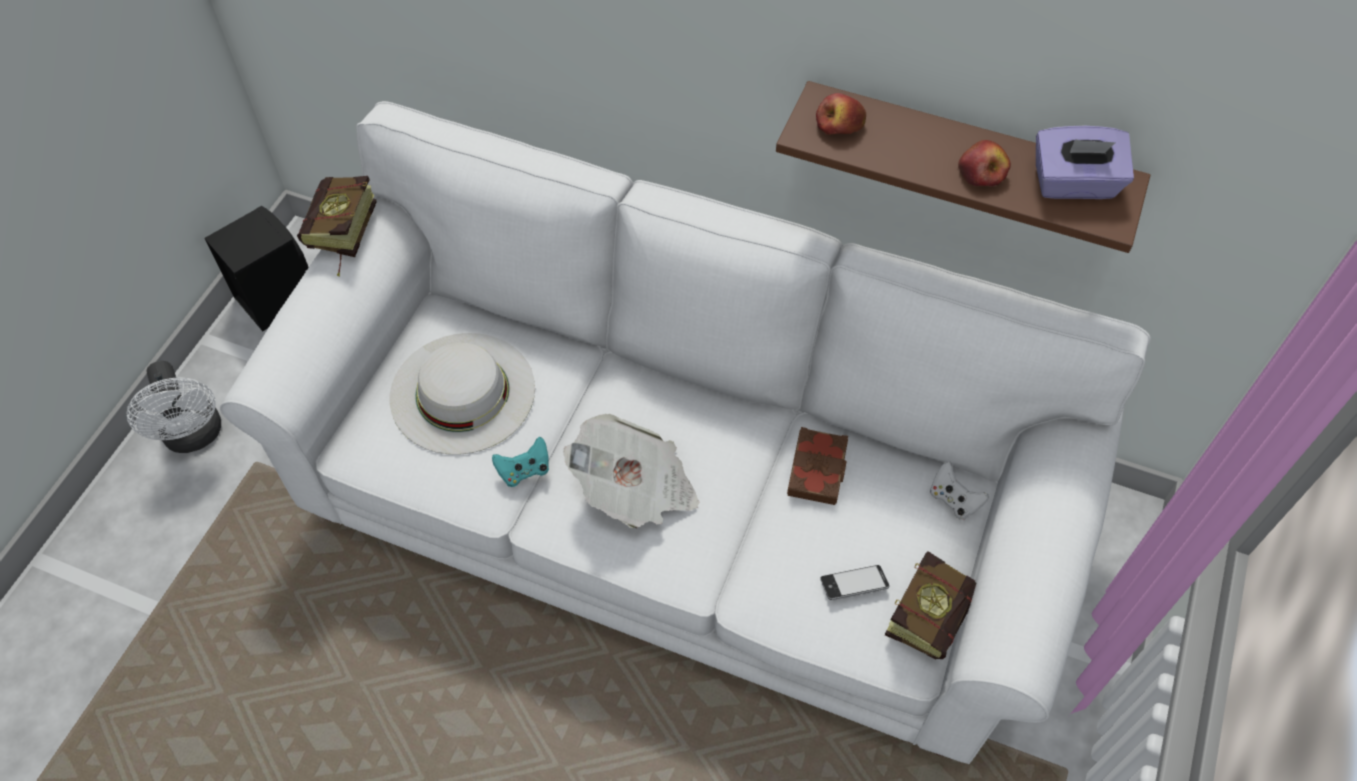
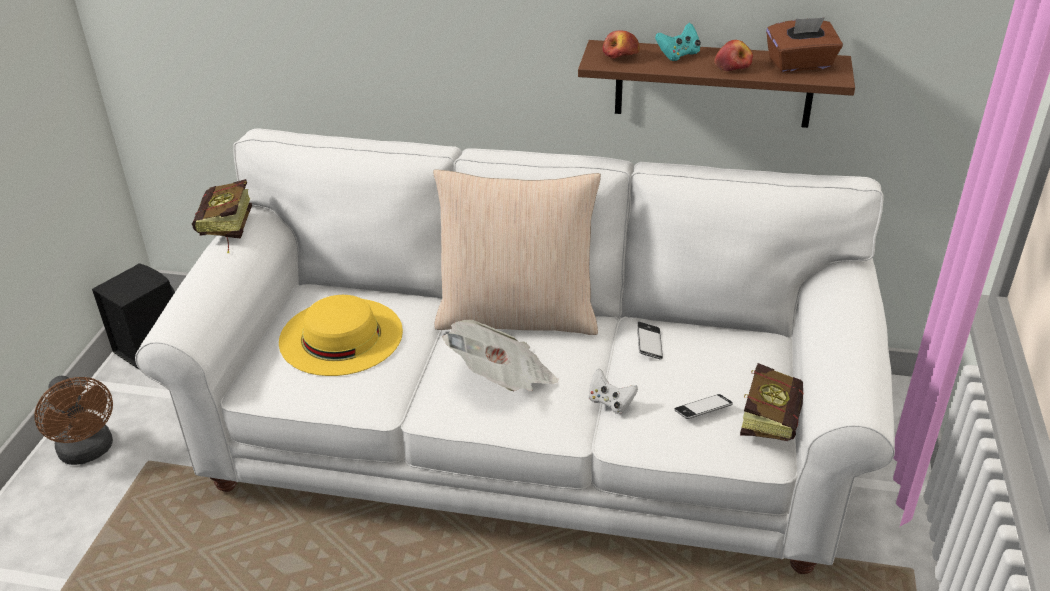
camera: 10 degrees left, 20 degrees down
white fan [127,361,221,453] -> brown fan [35,376,113,465]
white hat [390,333,535,455] -> yellow hat [279,295,403,376]
turquoise game controller [492,436,549,487] -> turquoise game controller moved to [655,23,701,61]
brown book [787,427,848,505] -> phone [637,322,663,360]
white game controller [930,461,989,520] -> white game controller moved to [589,369,638,414]
purple tissue box [1036,126,1134,199] -> brown tissue box [766,17,843,72]
none -> beige pillow [433,169,601,335]

